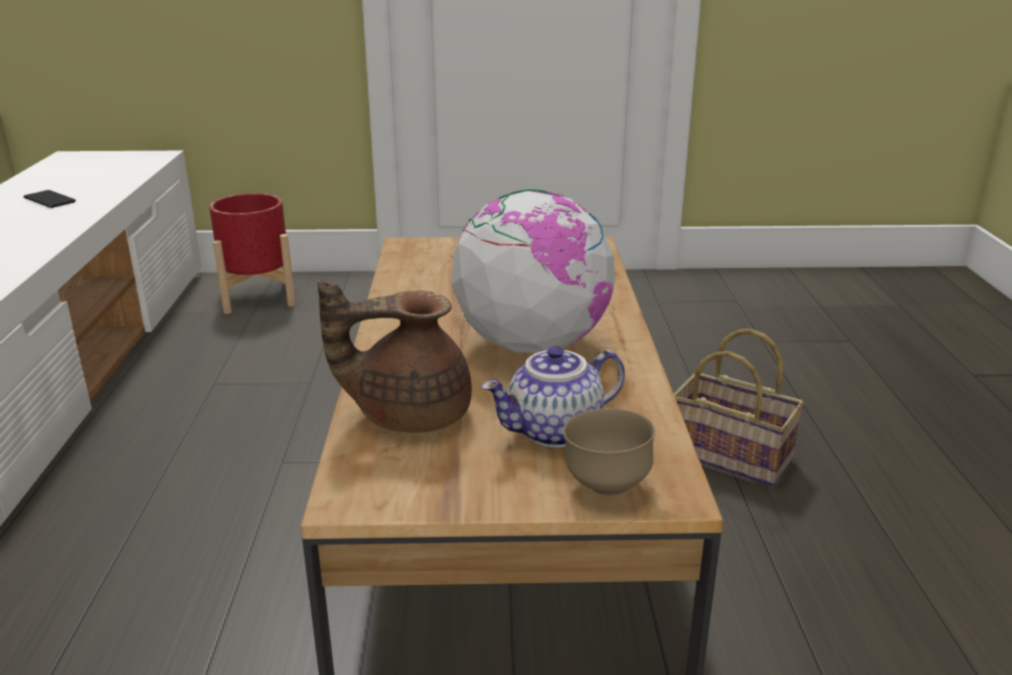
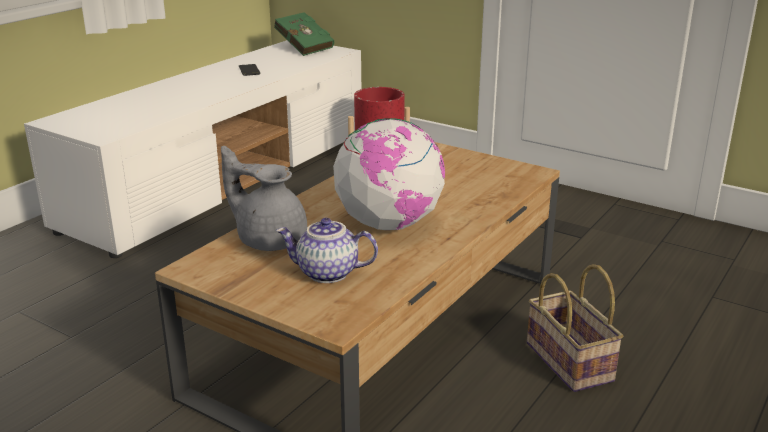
camera: 35 degrees right, 0 degrees up
brown teapot [317,280,472,432] -> grey teapot [221,146,307,251]
brown bowl [563,408,655,496] -> none
none -> green book [274,12,334,56]

